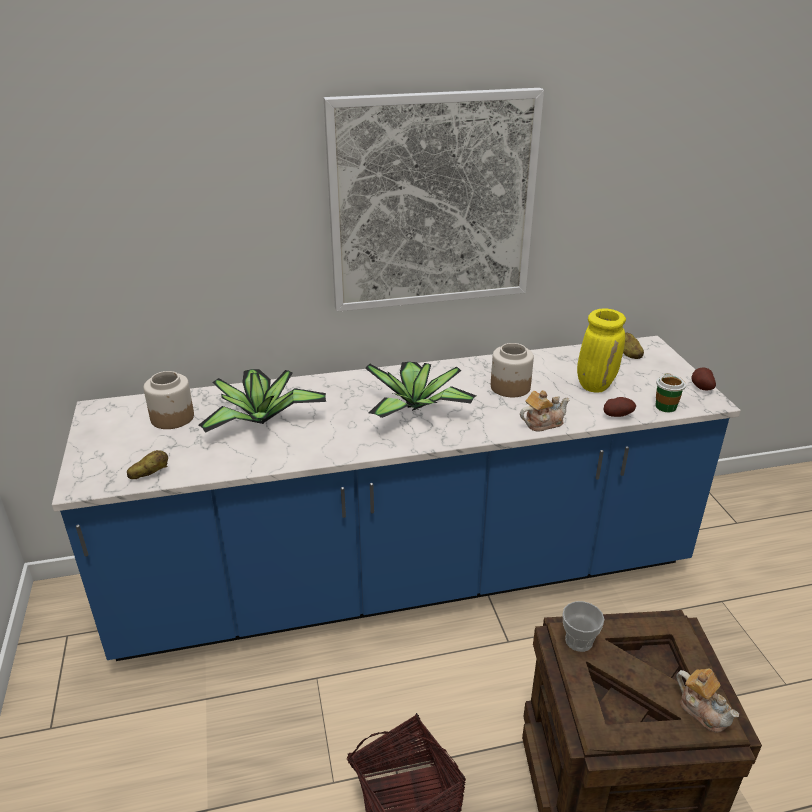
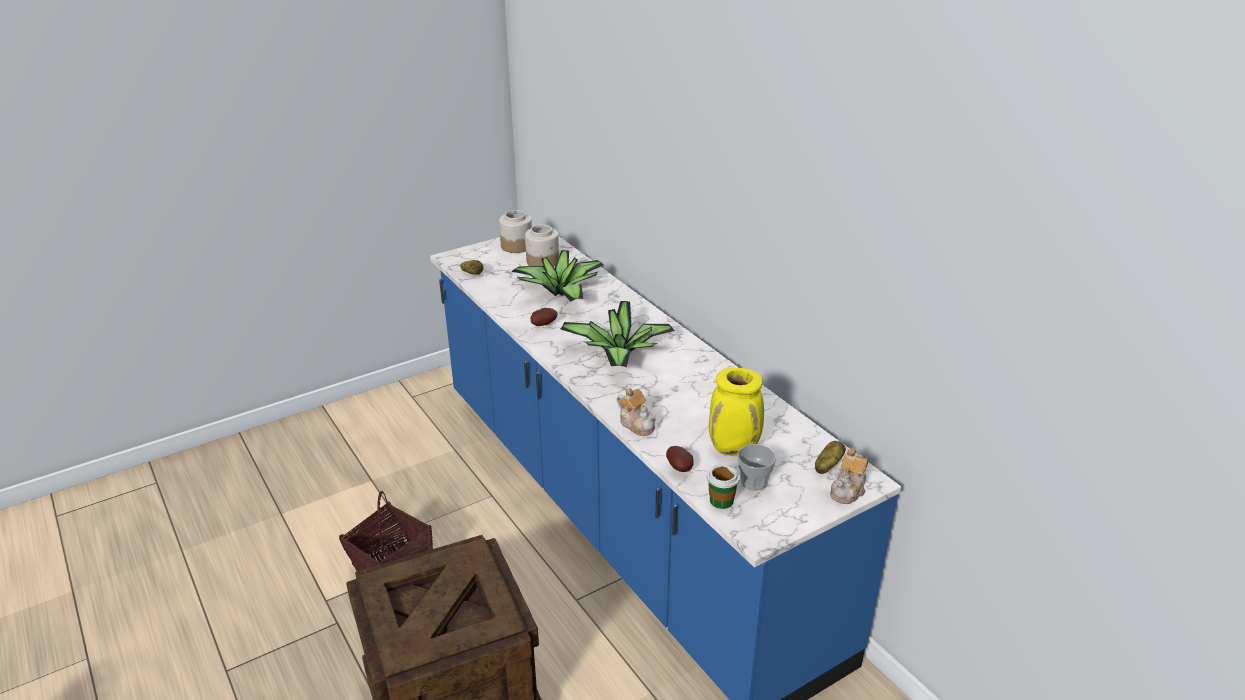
camera: 70 degrees right, 0 degrees up
picture [324,88,544,312] -> none
jar [491,343,534,397] -> jar moved to [499,210,532,253]
cup [562,601,604,652] -> cup moved to [737,444,776,491]
teapot [676,668,739,733] -> teapot moved to [830,448,868,504]
potato [691,367,716,391] -> potato moved to [531,308,557,326]

